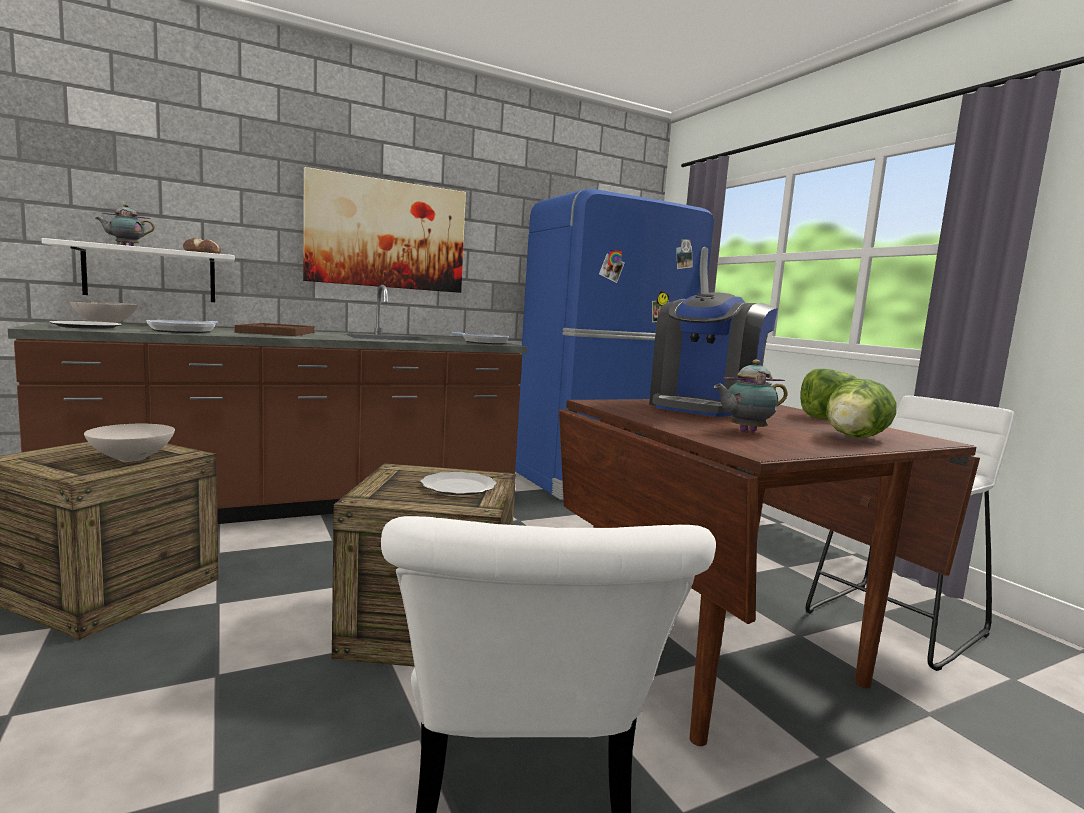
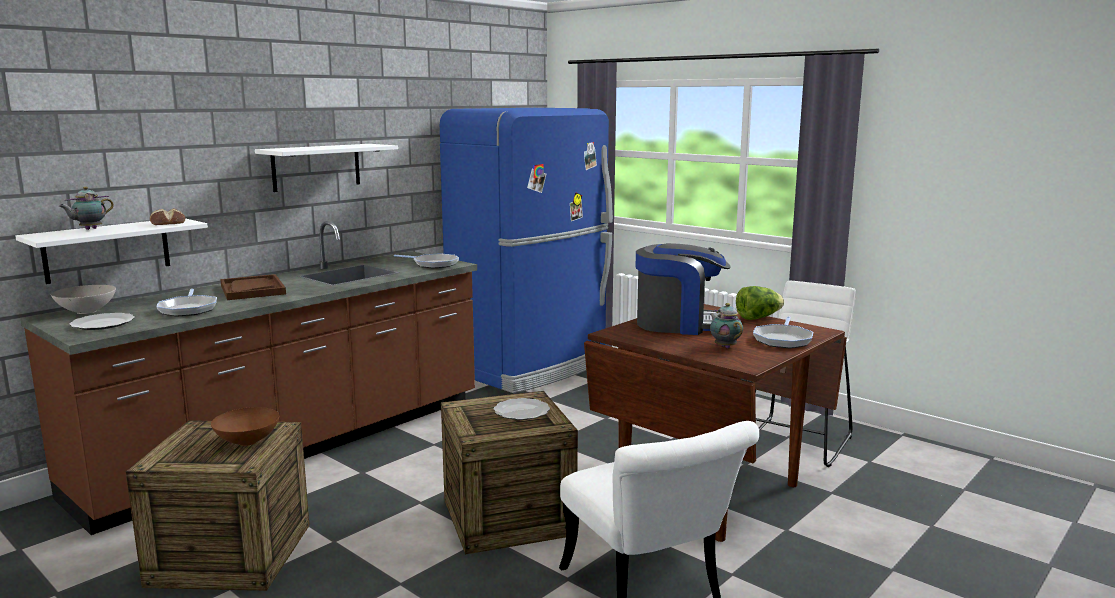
camera: 20 degrees left, 5 degrees up
white bowl [84,424,175,462] -> brown bowl [211,407,280,446]
picture [303,167,466,293] -> white shelf [255,144,398,192]
coffee machine [649,292,778,418] -> coffee machine turned 90 degrees counterclockwise [636,243,731,335]
teapot [713,360,787,432] -> teapot turned 105 degrees clockwise [710,303,743,348]
lettuce [826,379,896,438] -> frying pan [753,317,813,348]

